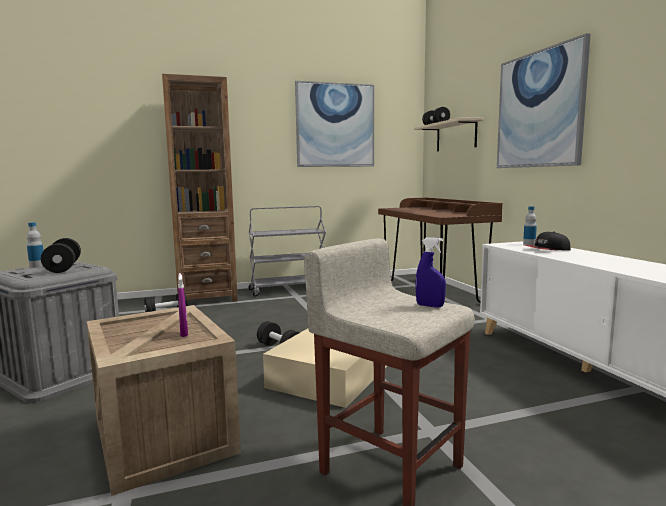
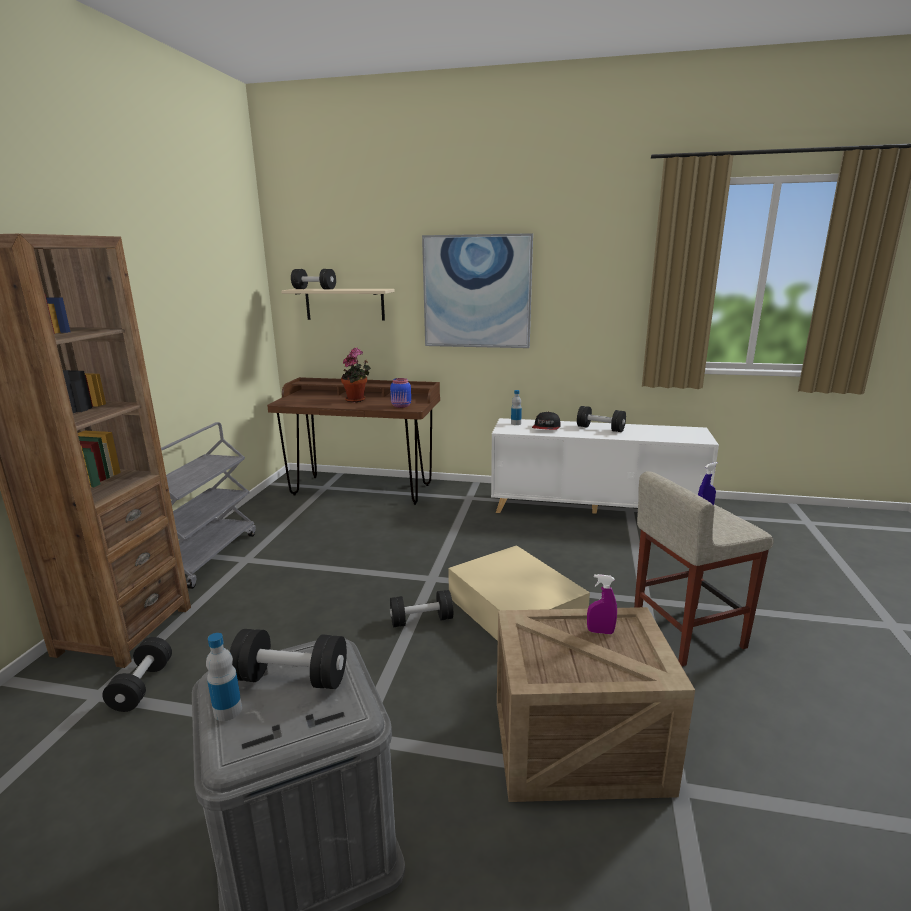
camera: 60 degrees left, 10 degrees up
picture [295,81,374,167] -> none
none -> potted plant [341,348,371,402]
none -> blue jar [390,378,411,408]
none -> black dumbbell [577,406,626,432]

